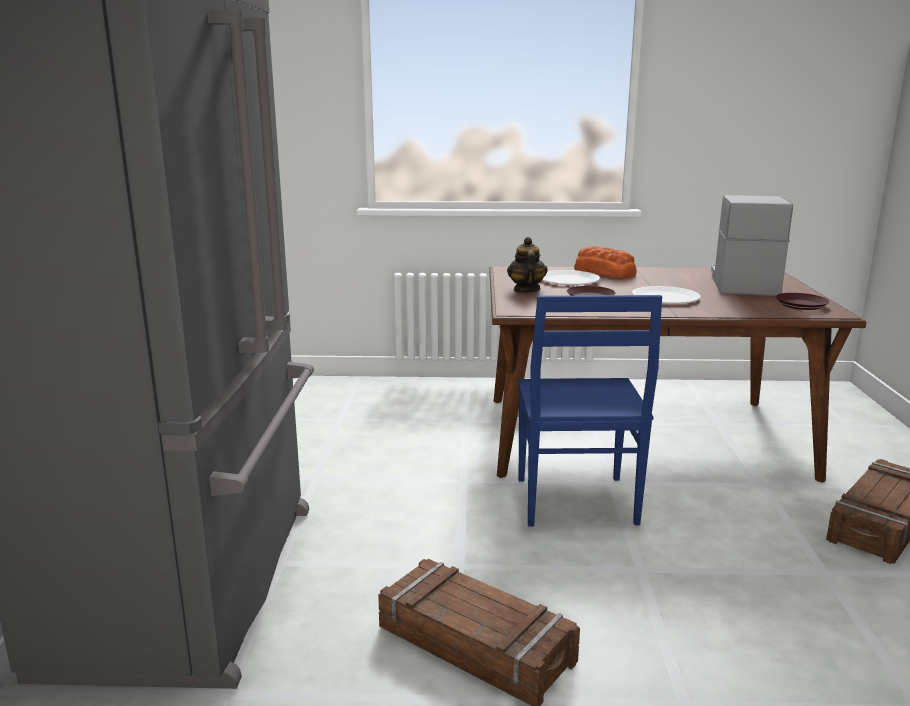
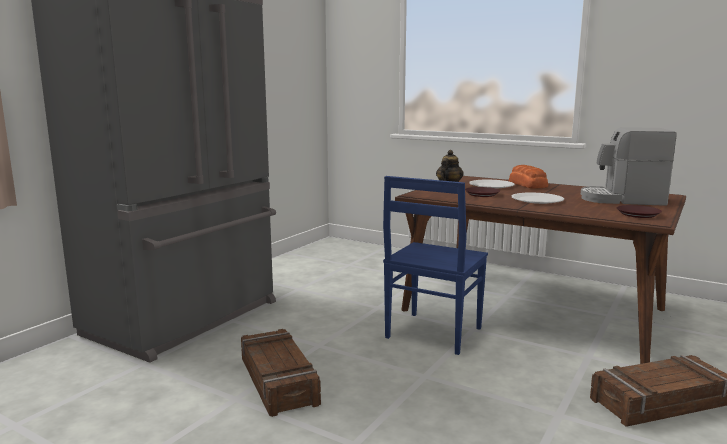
camera: 30 degrees right, 5 degrees down
coffee machine [711,195,793,296] -> coffee machine turned 120 degrees counterclockwise [581,127,677,206]

